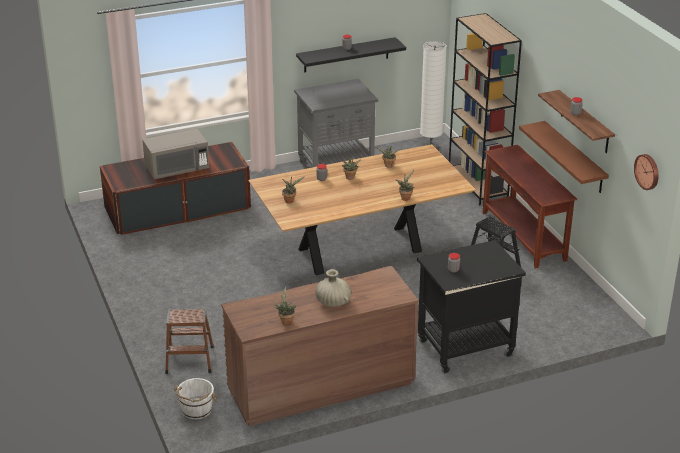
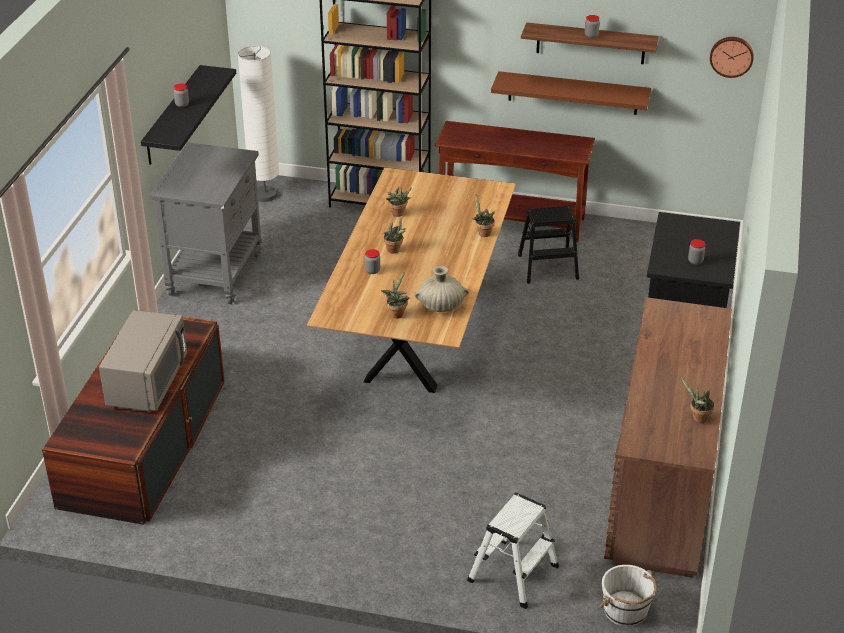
camera: 55 degrees left, 5 degrees up
brown step ladder [165,309,214,374] -> white step ladder [467,493,559,609]
beige vase [315,269,351,307] -> beige vase moved to [414,266,469,312]

